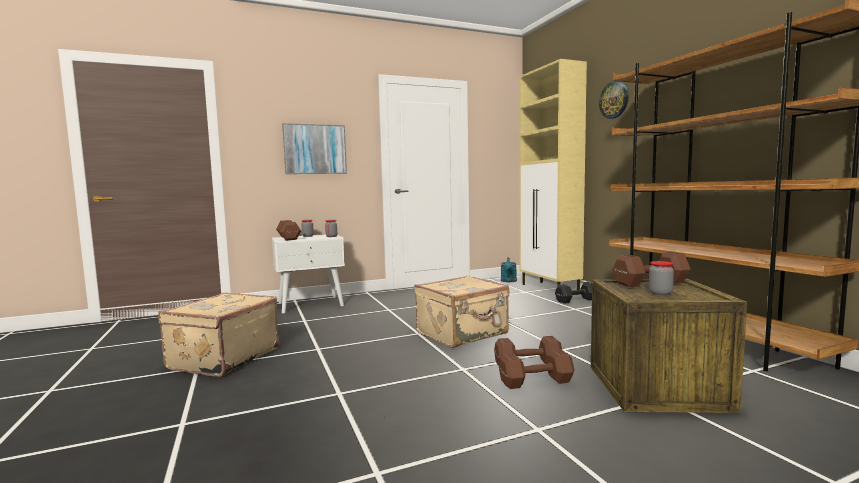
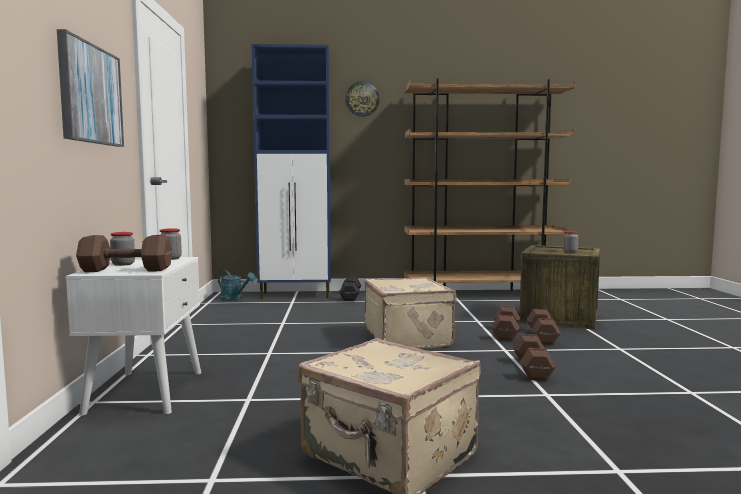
camera: 70 degrees left, 0 degrees up
beige cabinet [519,59,587,290] -> blue cabinet [252,44,331,299]
brown dumbbell [613,252,691,287] -> brown dumbbell moved to [513,334,556,381]

